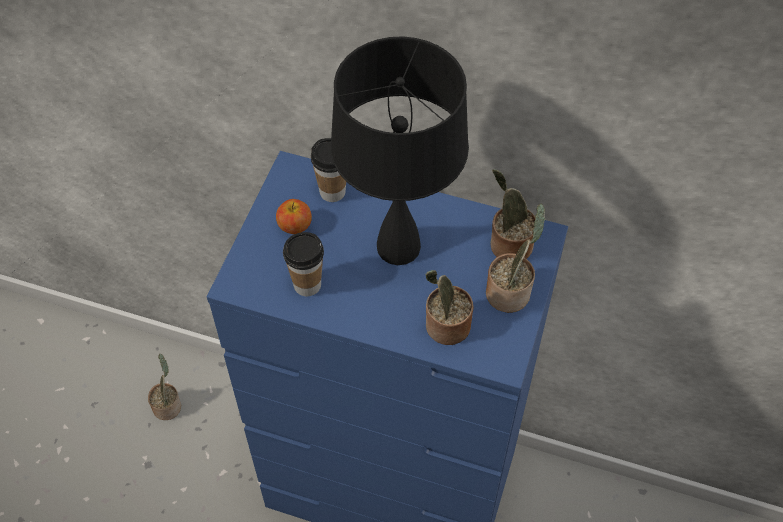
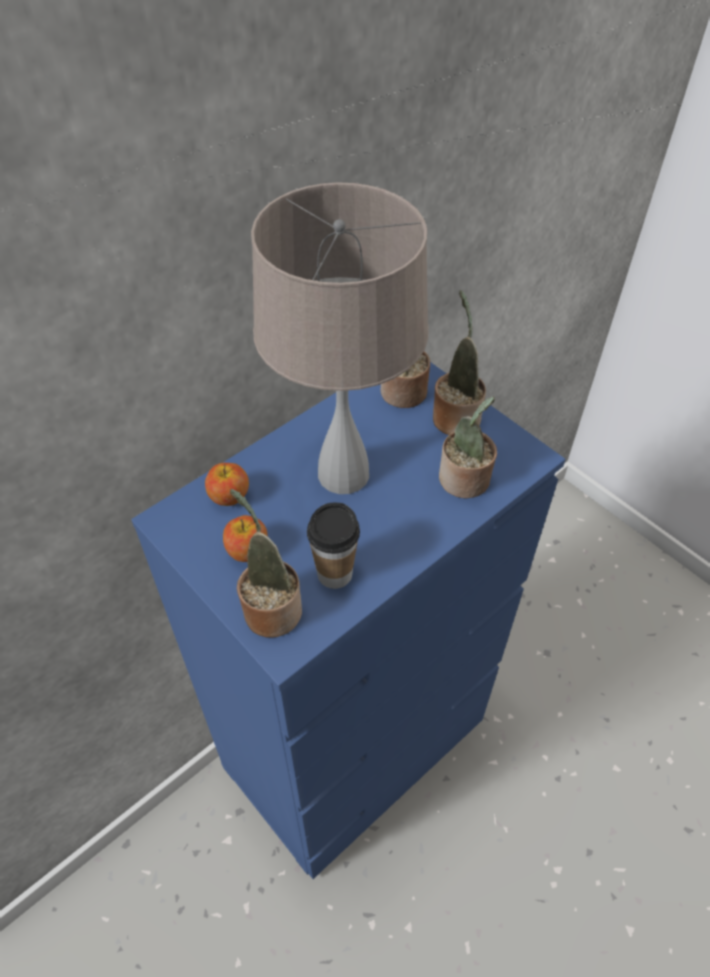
camera: 60 degrees left, 5 degrees down
potted plant [148,354,181,420] -> potted plant moved to [230,489,302,638]
cup [311,138,346,202] -> apple [205,463,249,506]
black table lamp [330,36,469,265] -> beige table lamp [251,182,429,494]

